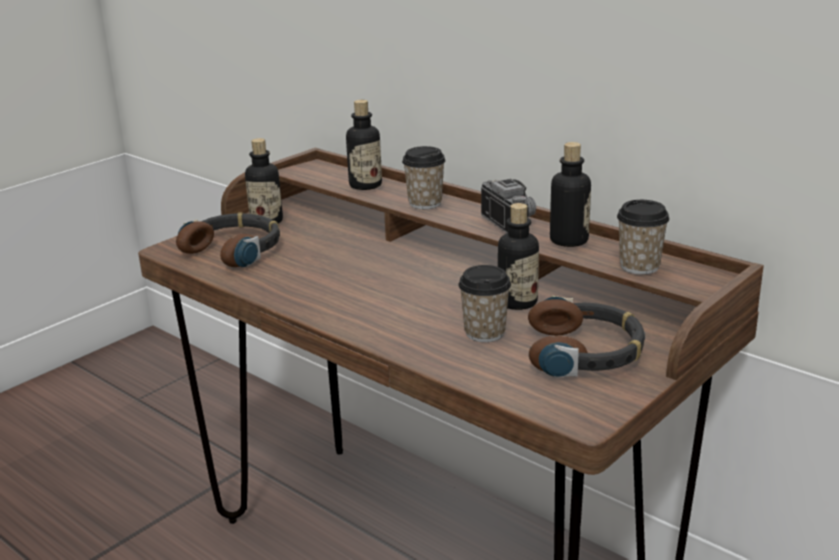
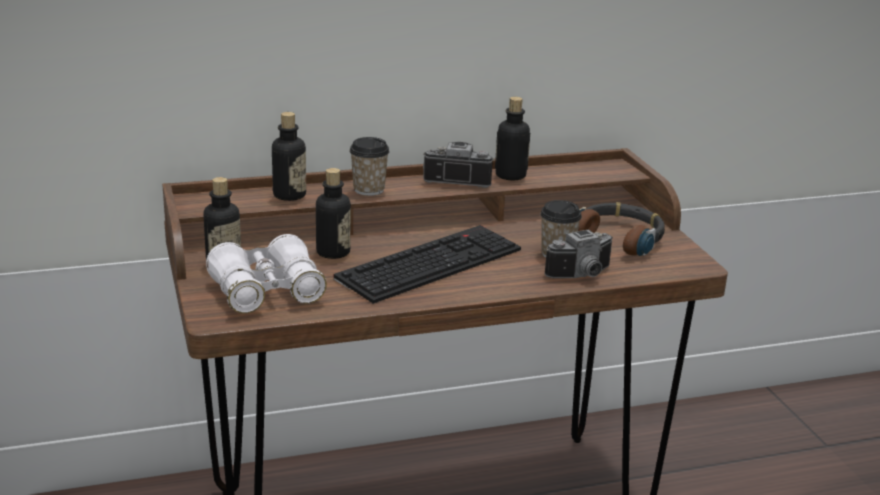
camera: 60 degrees left, 0 degrees up
headphones [176,212,280,267] -> white binoculars [206,234,327,314]
bottle [498,203,539,310] -> bottle moved to [316,168,351,259]
cup [617,200,669,275] -> none
none -> keyboard [334,225,521,304]
none -> camera [544,229,613,278]

